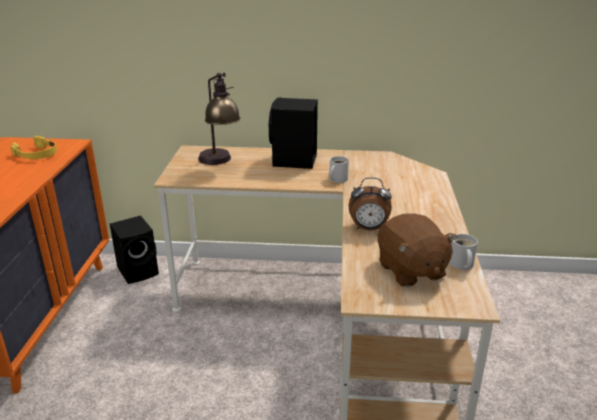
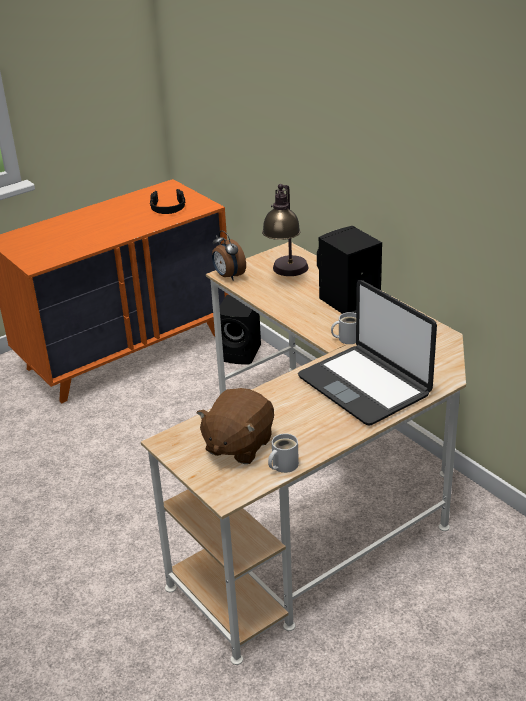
camera: 50 degrees right, 5 degrees up
yellow headphones [10,136,57,159] -> black headphones [150,189,185,214]
alarm clock [349,177,392,230] -> alarm clock moved to [212,230,246,281]
none -> laptop [298,280,437,426]

